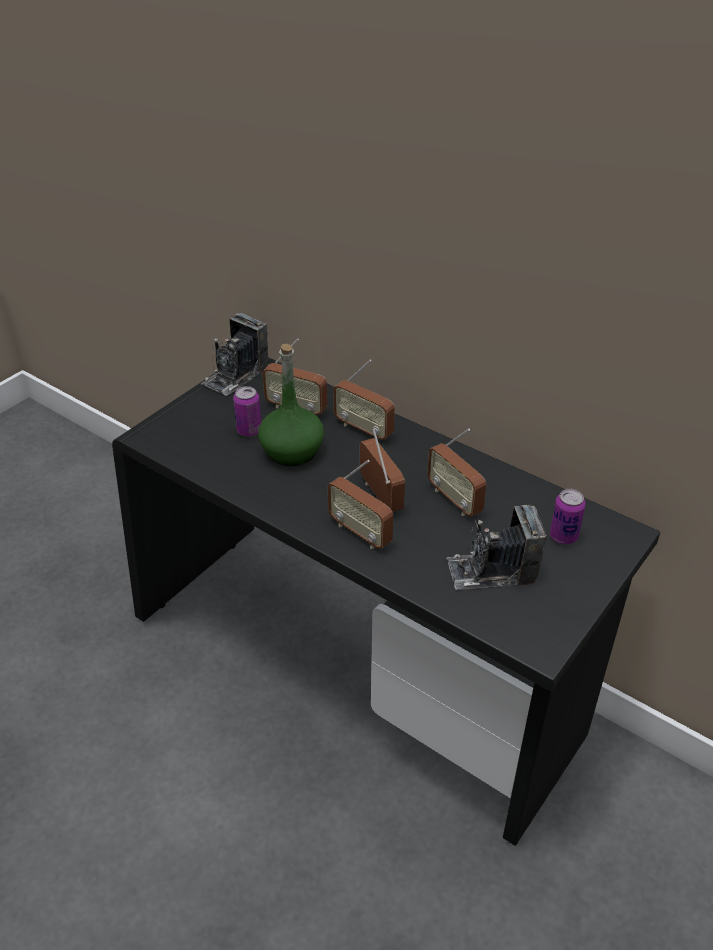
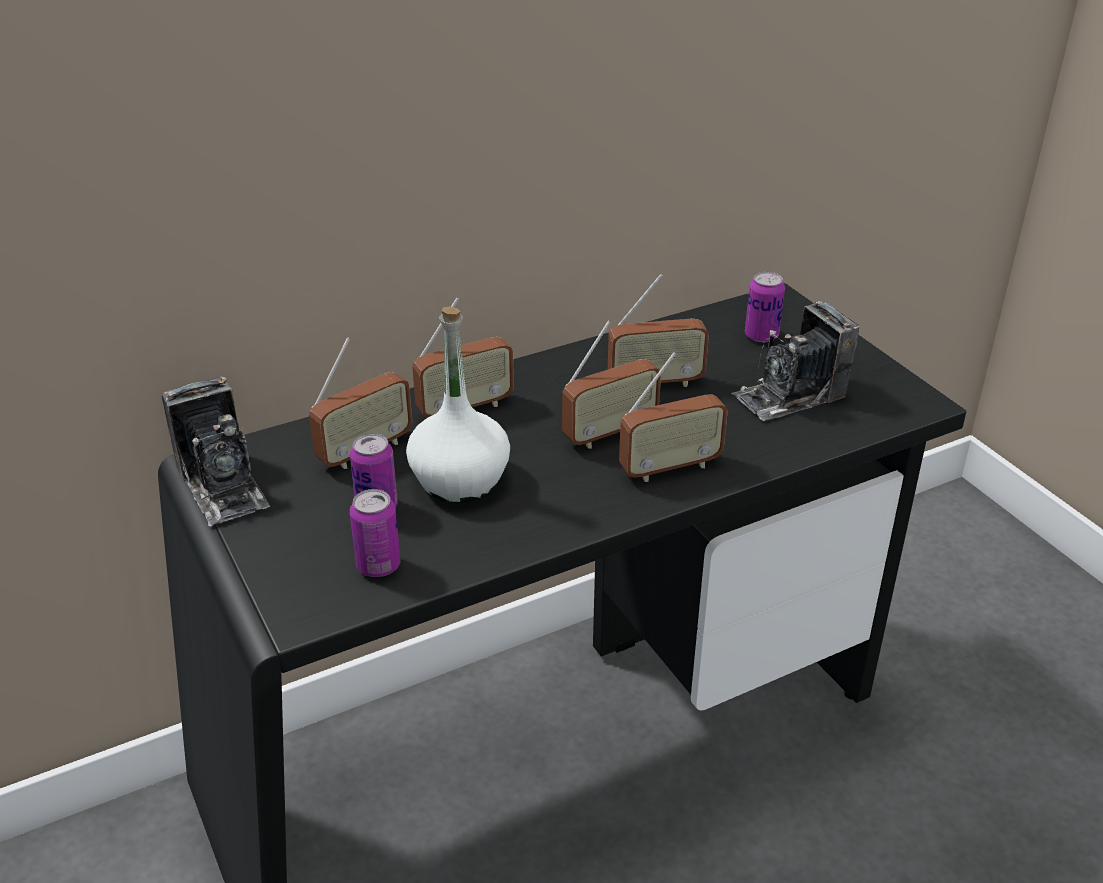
camera: 65 degrees left, 5 degrees down
green bottle [258,344,324,466] -> white bottle [406,306,510,502]
radio [360,429,405,512] -> radio turned 150 degrees clockwise [562,321,661,449]
camera [446,505,547,590] -> camera turned 45 degrees clockwise [732,301,860,421]
none -> can [350,489,401,577]

